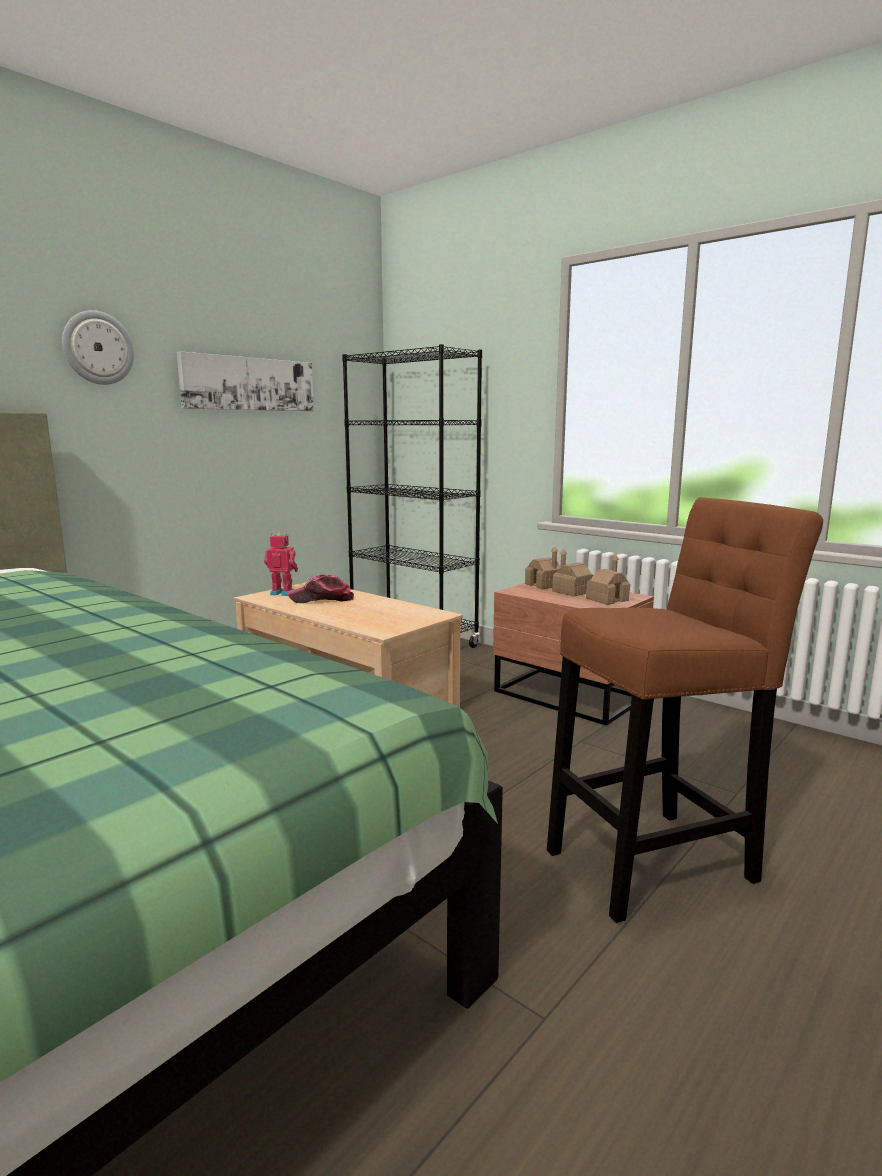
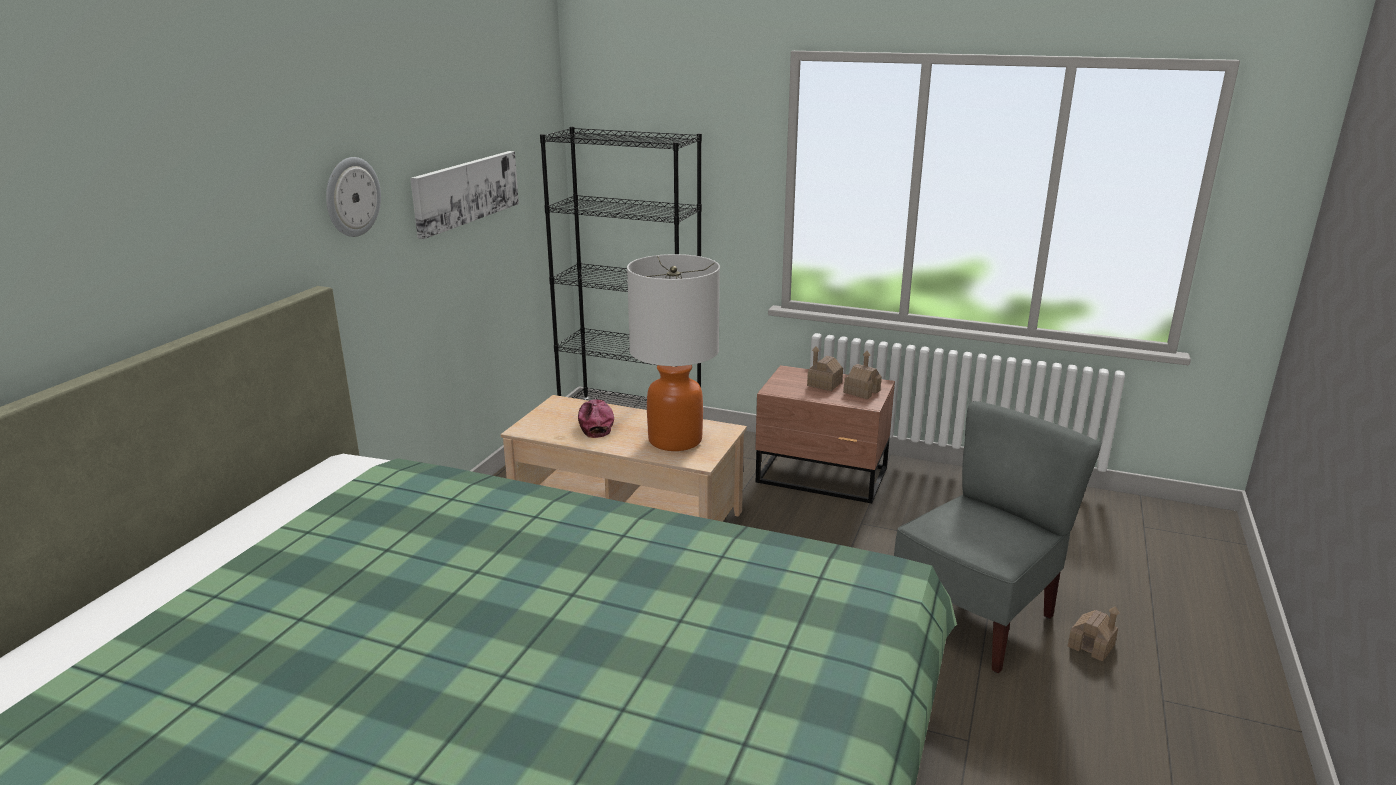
camera: 20 degrees left, 10 degrees up
toy robot [264,533,298,596] -> none
cap [288,574,354,603] -> cap turned 105 degrees clockwise [578,399,614,438]
toy house [525,546,560,589] -> toy house moved to [1068,606,1119,662]
brown stool [547,497,823,923] -> grey chair [894,401,1102,673]
none -> table lamp [627,254,720,451]

